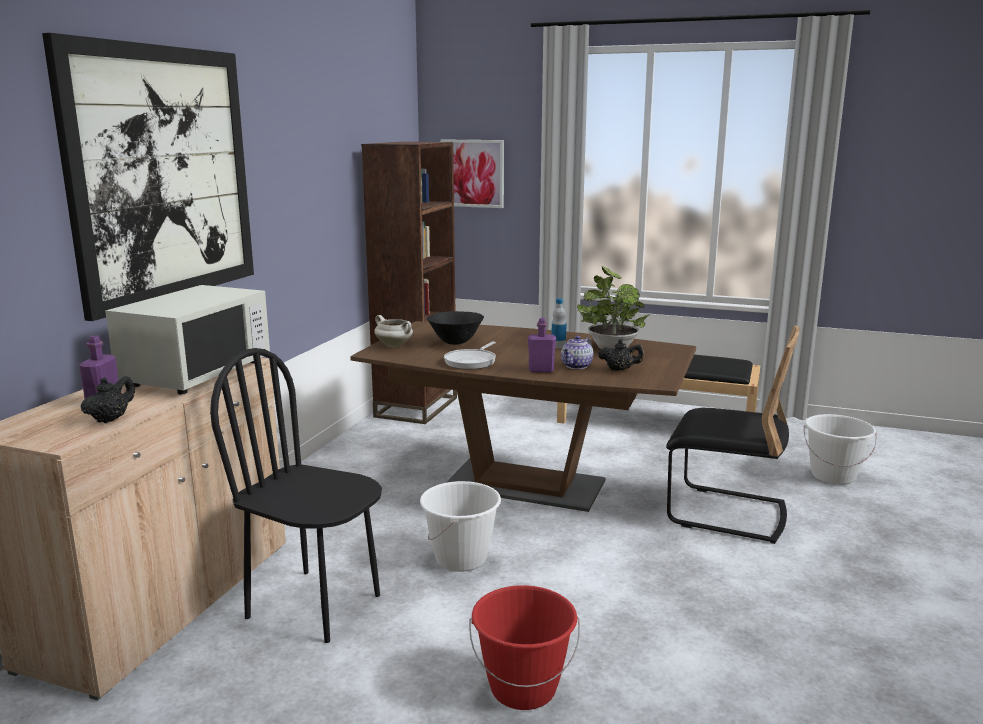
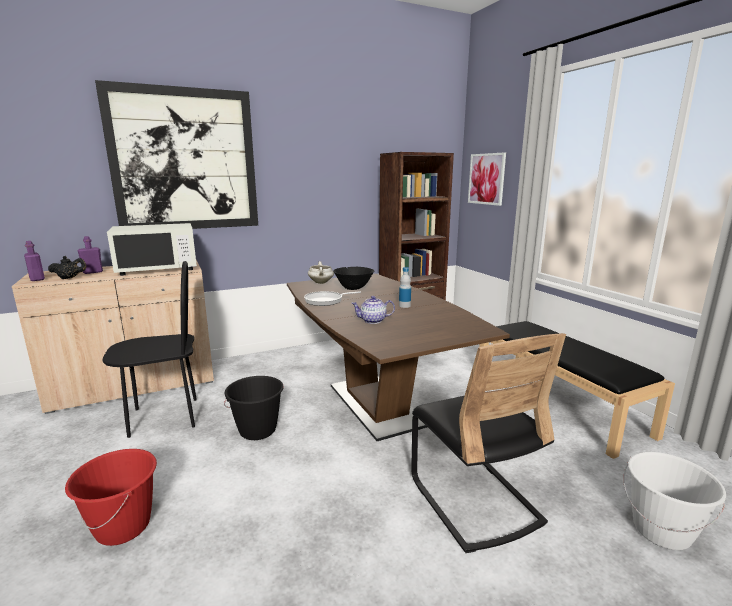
camera: 45 degrees right, 0 degrees up
black chair [210,348,382,643] -> black chair turned 90 degrees clockwise [102,261,197,438]
white bucket [420,481,501,572] -> black bucket [224,376,284,440]
purple bottle [528,318,556,373] -> purple bottle moved to [24,241,45,281]
potted plant [577,266,650,349] -> none
black teapot [598,339,644,371] -> none

